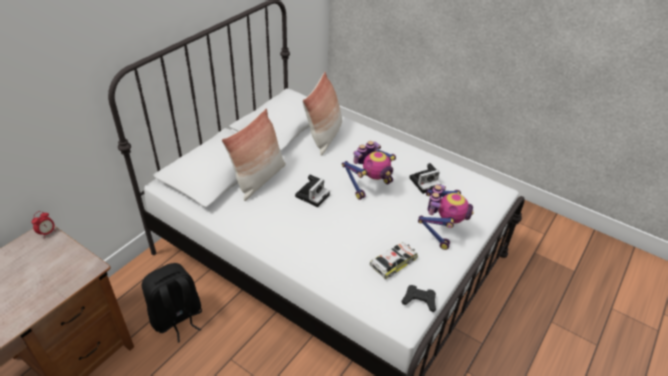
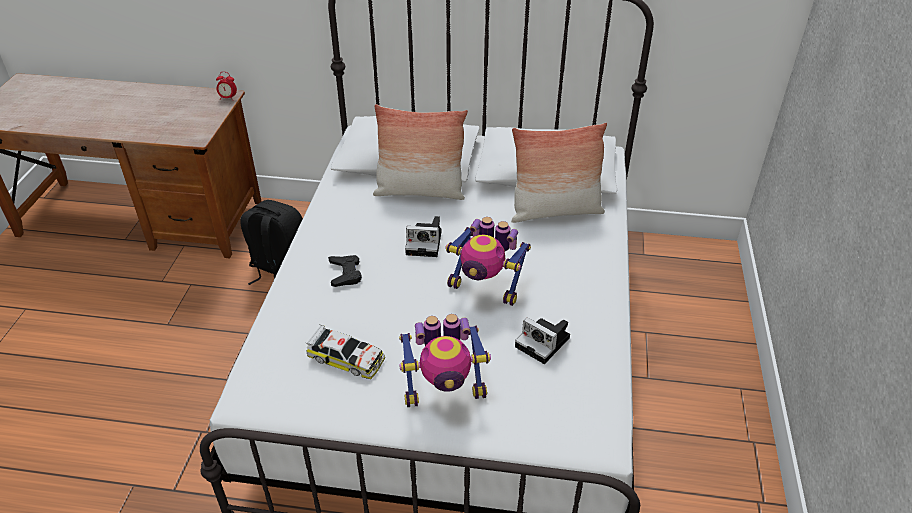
camera: 65 degrees right, 0 degrees up
black game controller [402,285,436,312] -> black game controller moved to [328,255,362,287]

